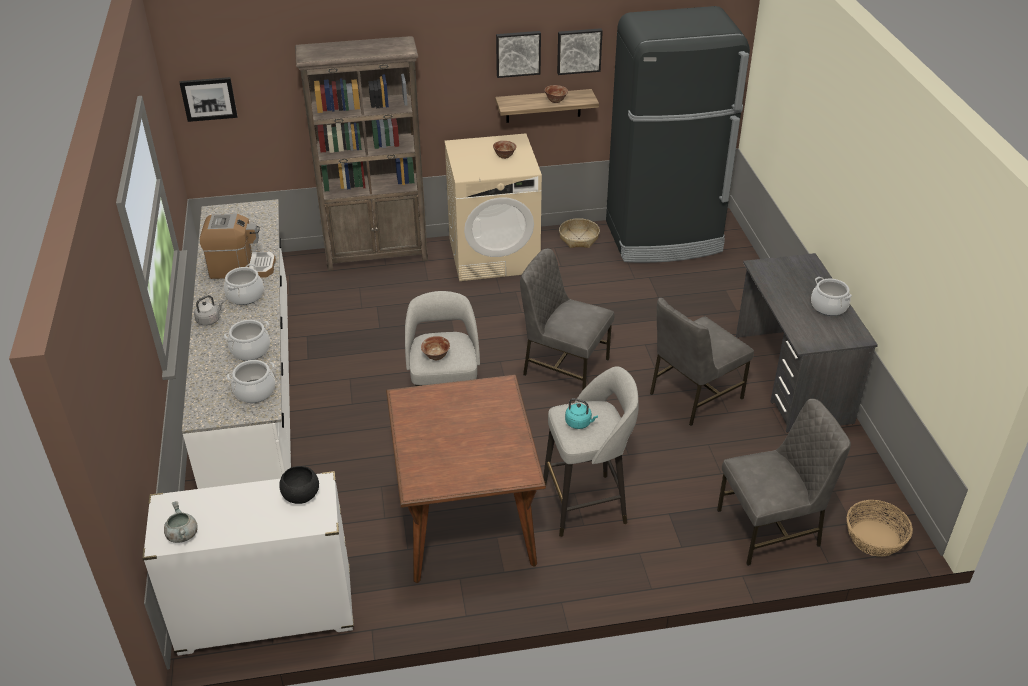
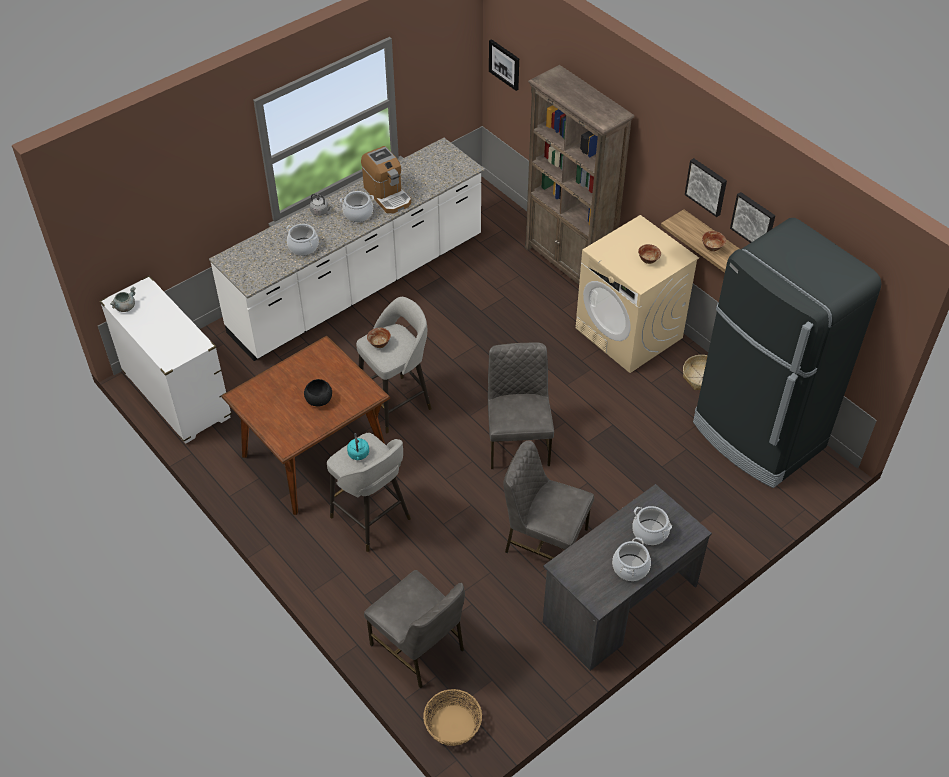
camera: 60 degrees right, 10 degrees up
cooking pot [227,360,275,403] -> cooking pot moved to [632,506,672,545]
black bowl [279,466,319,504] -> black bowl moved to [304,379,332,407]

